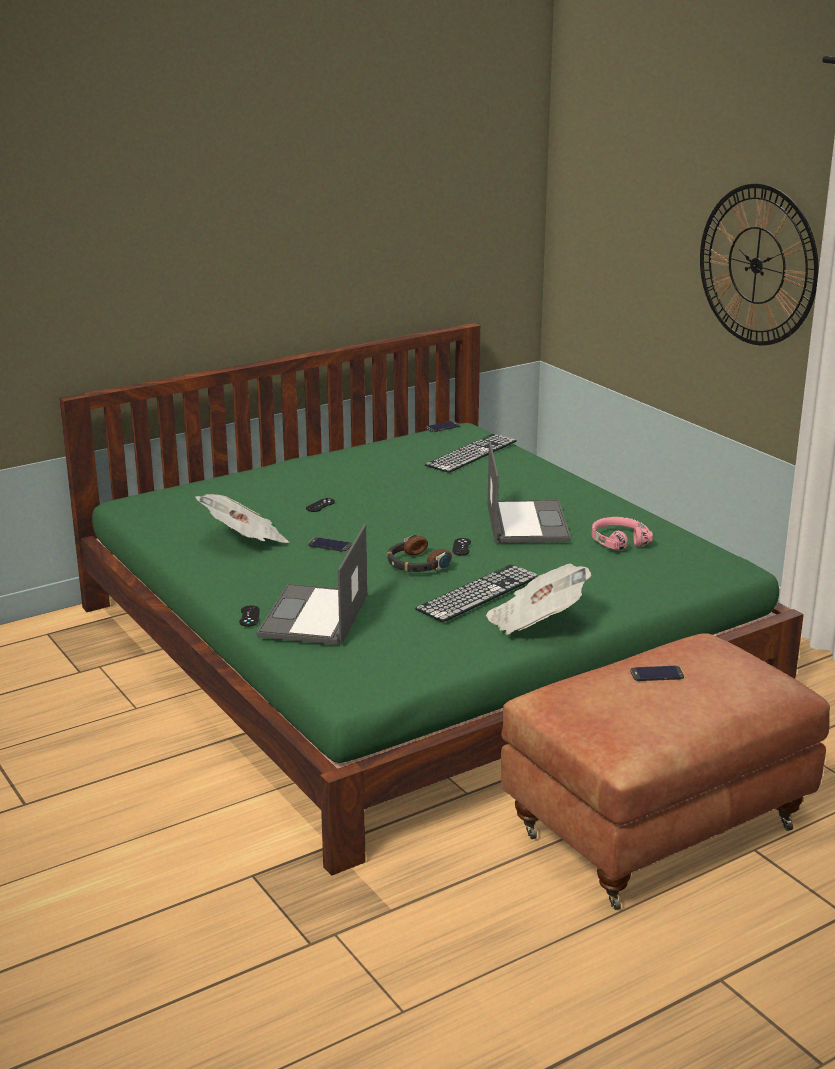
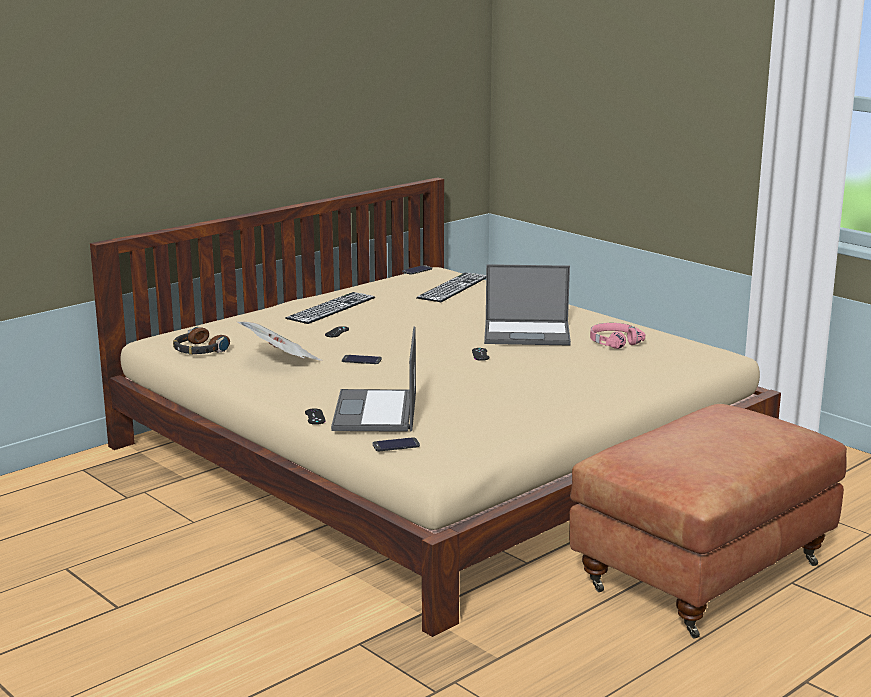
camera: 10 degrees left, 5 degrees down
green bed [59,323,804,876] -> beige bed [90,177,781,637]
headphones [387,535,452,572] -> headphones moved to [173,327,230,355]
keyboard [415,565,539,622] -> keyboard moved to [285,292,375,324]
newspaper [486,563,591,635] -> none
laptop [487,441,571,543] -> laptop turned 105 degrees clockwise [484,264,571,346]
phone [630,666,684,681] -> phone moved to [373,437,420,451]
wall clock [700,184,818,345] -> none

